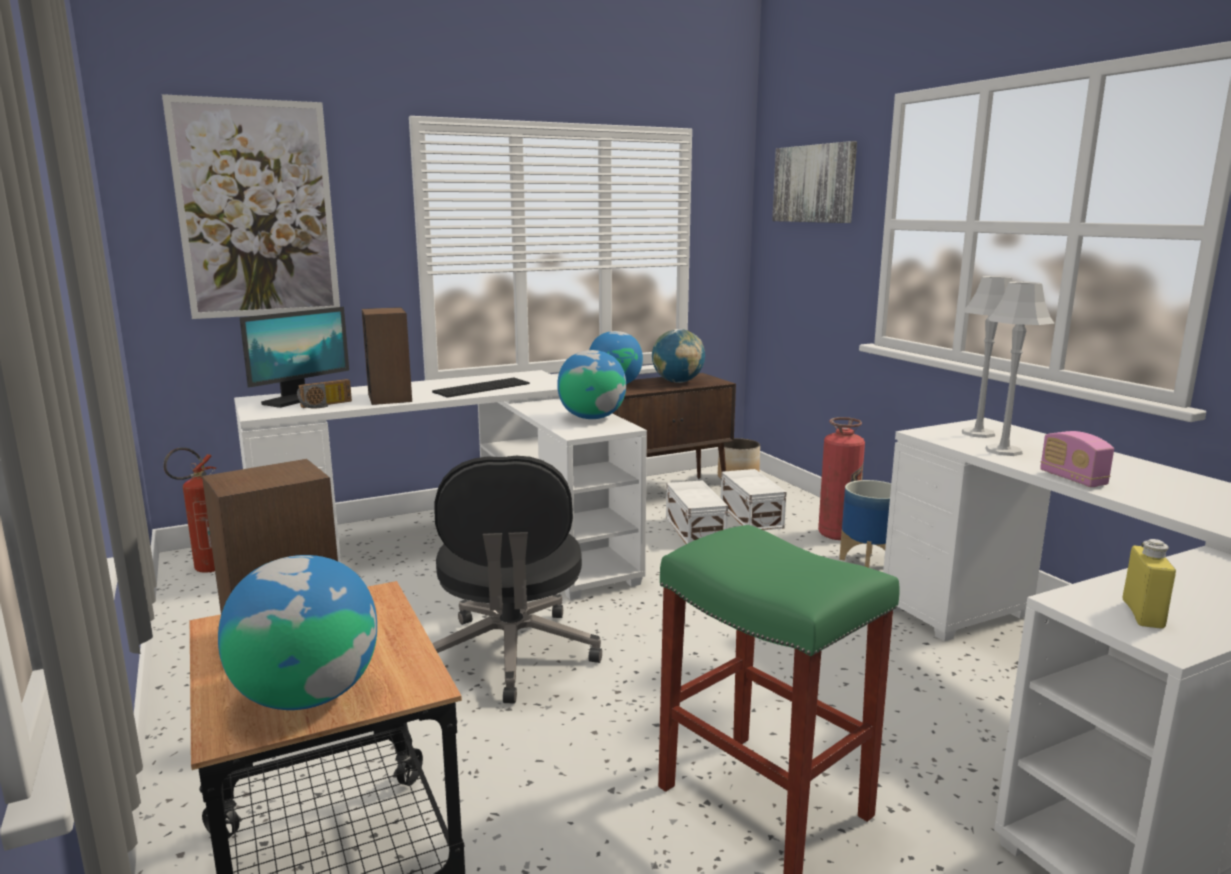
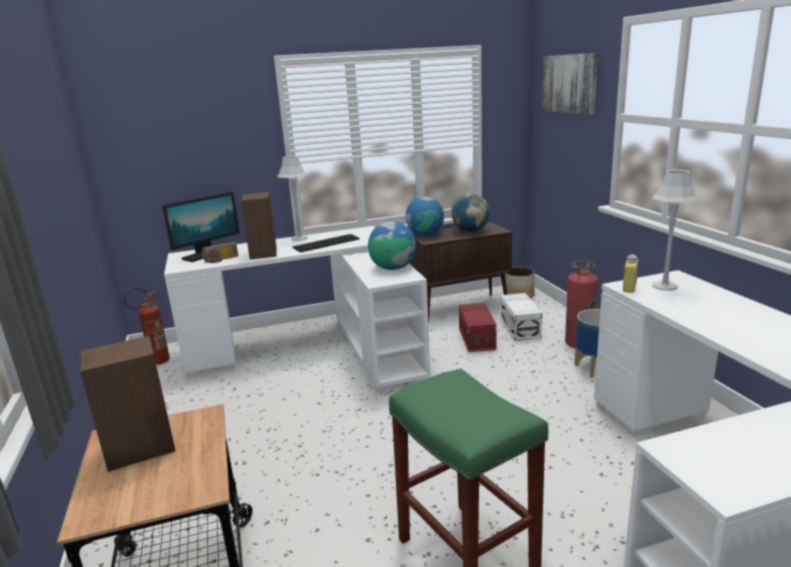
camera: 10 degrees right, 5 degrees up
picture [162,94,340,319] -> none
globe [218,555,377,710] -> none
black office chair [432,456,602,704] -> none
white storage box [666,480,728,544] -> red storage box [459,303,497,352]
grey table lamp [986,281,1055,456] -> grey table lamp moved to [278,156,308,241]
radio [1040,431,1114,487] -> none
yellow bottle [1123,539,1176,629] -> yellow bottle moved to [623,255,638,293]

